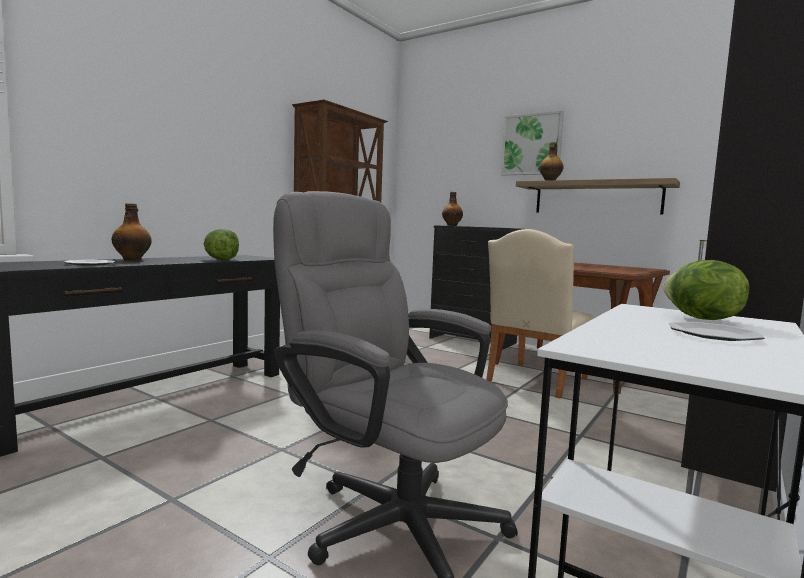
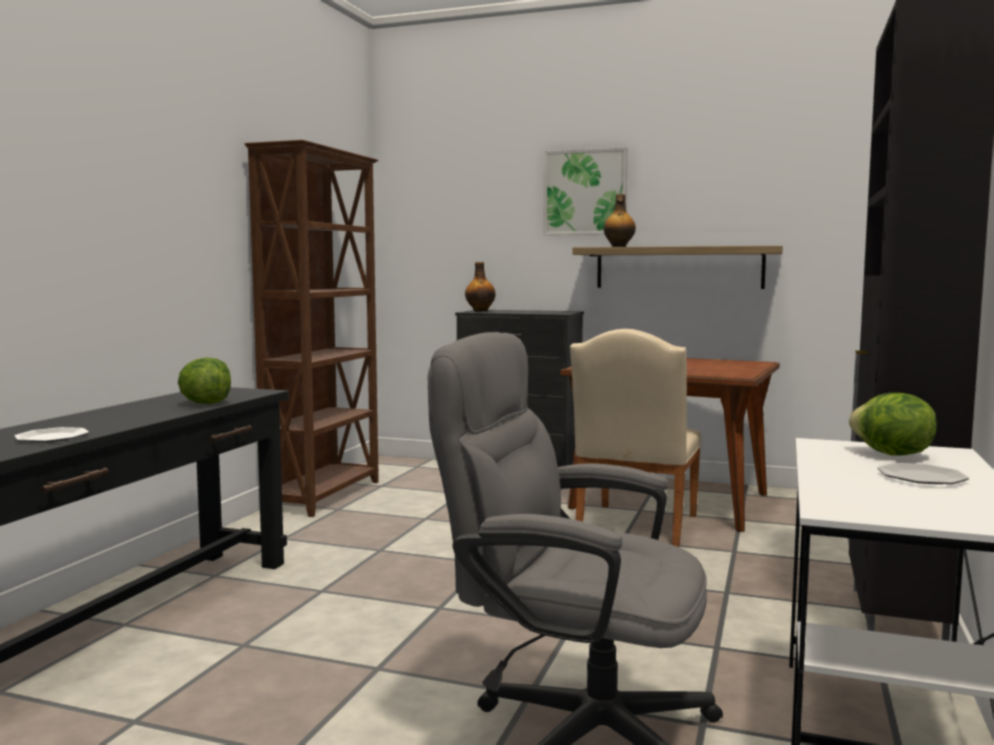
camera: 15 degrees left, 0 degrees up
bottle [112,203,152,261] -> none

